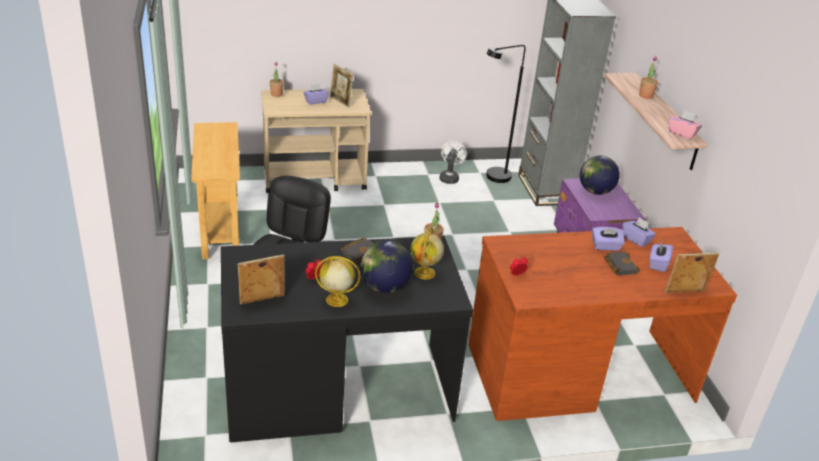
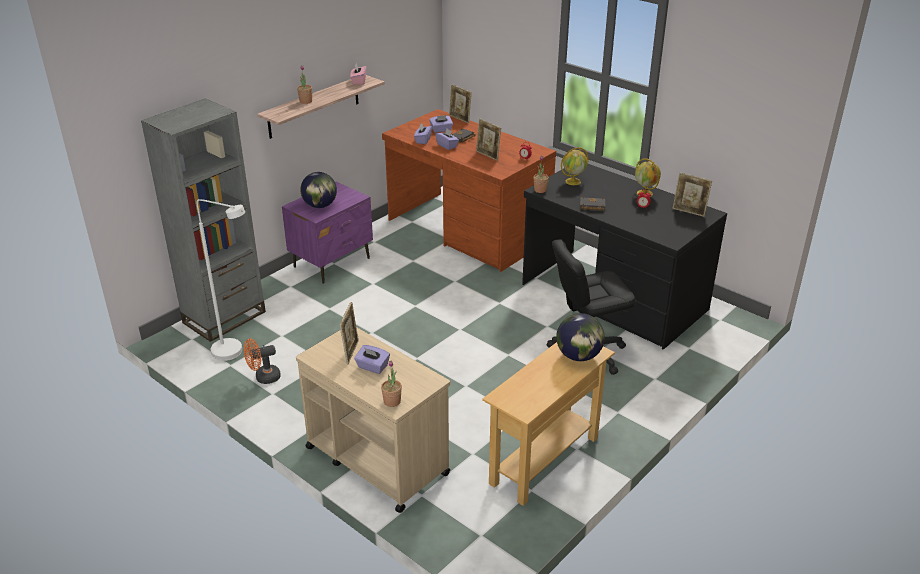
camera: 125 degrees left, 0 degrees up
globe [360,240,413,293] -> globe moved to [556,313,605,361]
white fan [439,141,467,184] -> orange fan [244,338,281,384]
black floor lamp [486,45,526,183] -> white floor lamp [196,199,245,361]
none -> picture frame [476,119,501,161]

